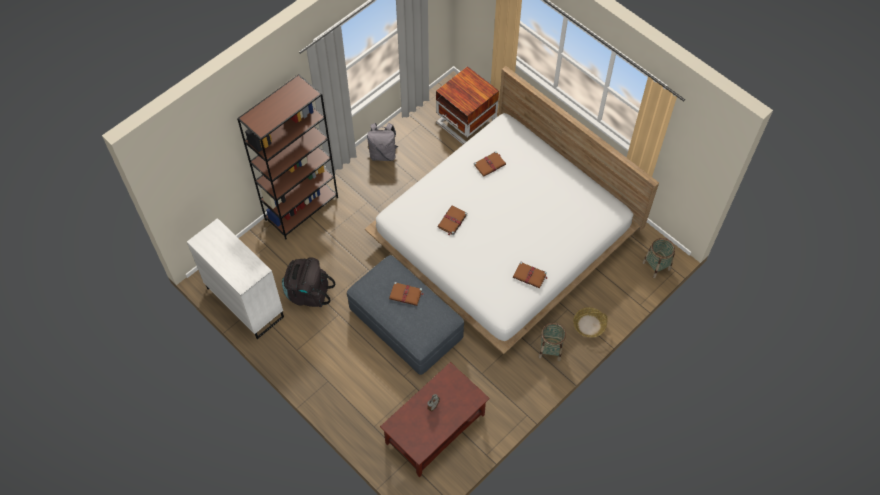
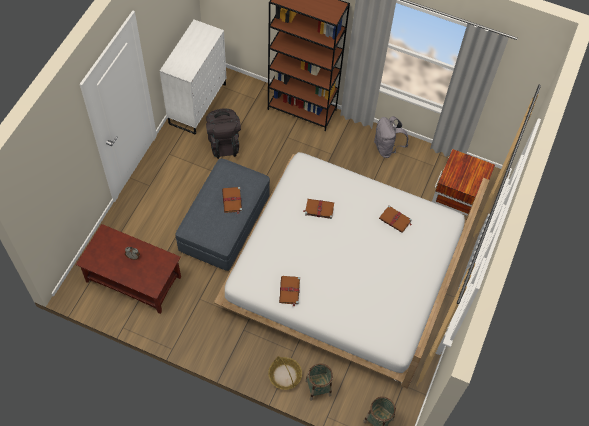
camera: 65 degrees right, 0 degrees up
basket [539,323,566,361] -> basket moved to [305,363,333,401]

